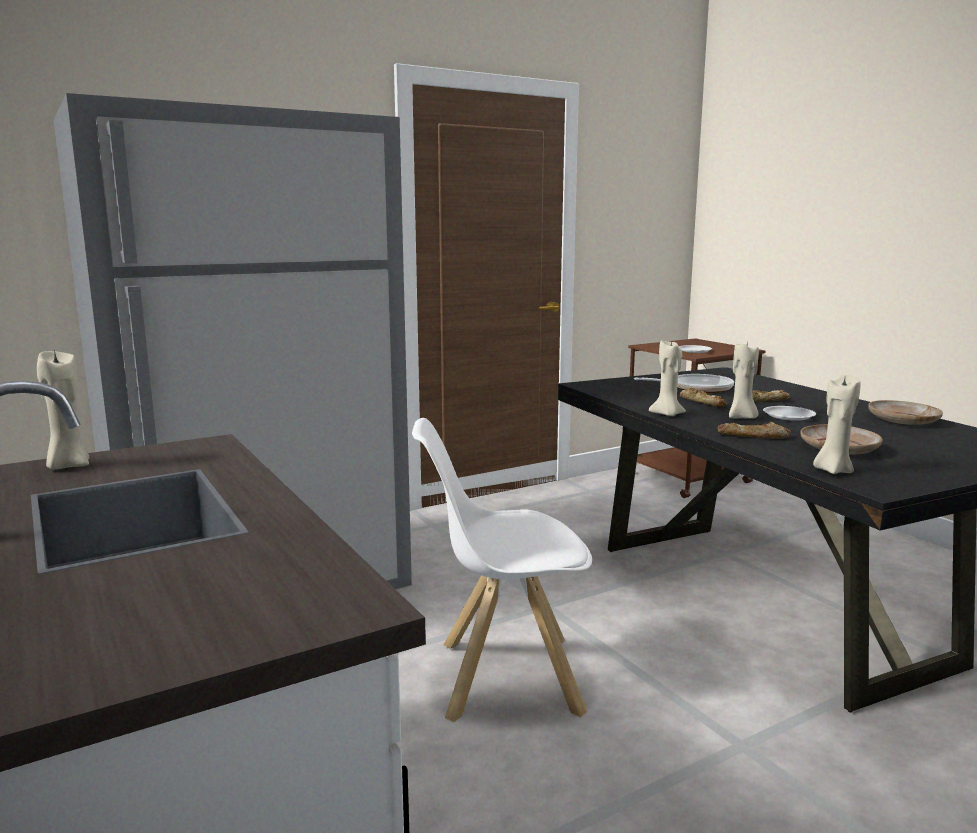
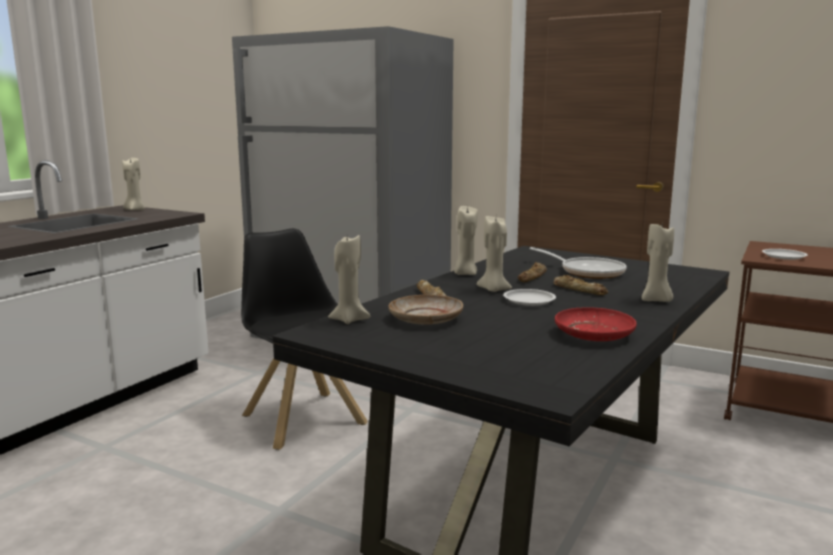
camera: 60 degrees right, 0 degrees up
white chair [412,418,592,722] -> black chair [241,229,368,450]
beige plate [868,400,943,425] -> red plate [555,307,637,341]
none -> beige candle [642,221,674,302]

